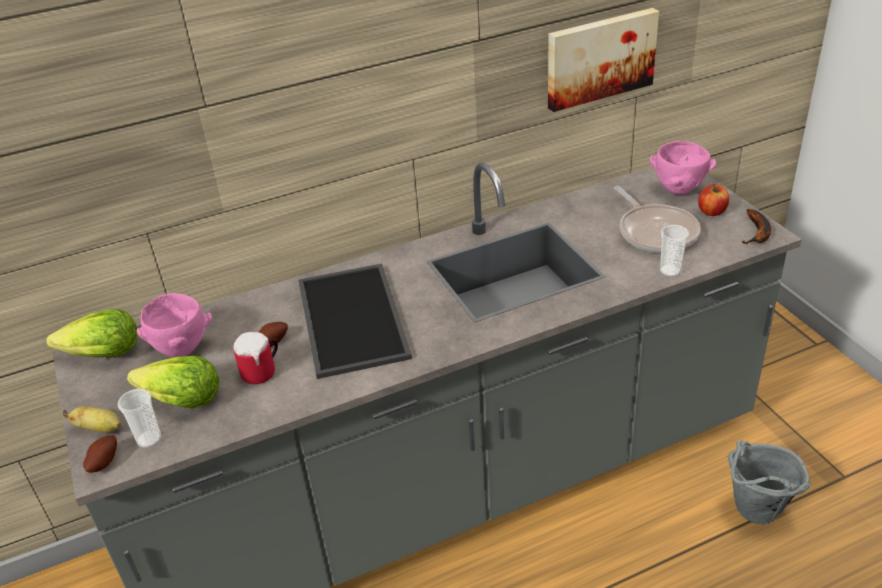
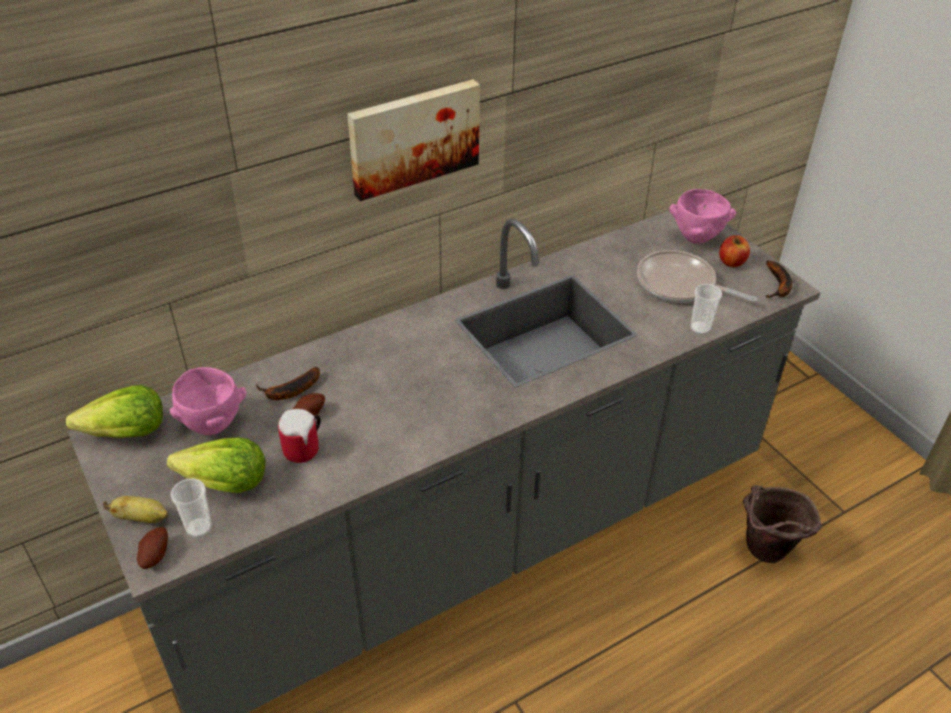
camera: 10 degrees left, 5 degrees up
tray [298,264,412,379] -> none
picture [548,8,659,112] -> picture moved to [347,79,480,201]
frying pan [614,186,701,253] -> frying pan turned 150 degrees clockwise [637,250,757,303]
grey bucket [728,440,811,525] -> brown bucket [743,485,822,563]
none -> banana [256,367,320,400]

